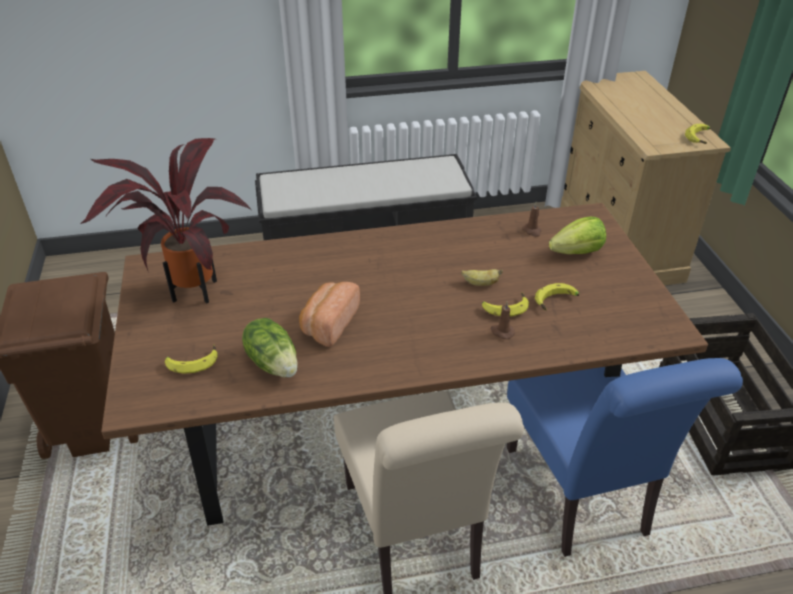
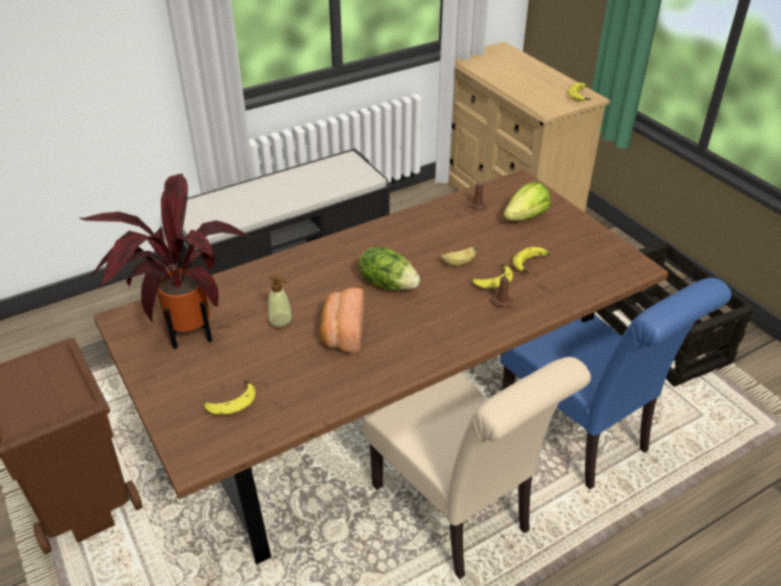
camera: 20 degrees left, 0 degrees up
lettuce [242,318,298,378] -> lettuce moved to [358,246,420,290]
none -> soap dispenser [268,274,293,329]

